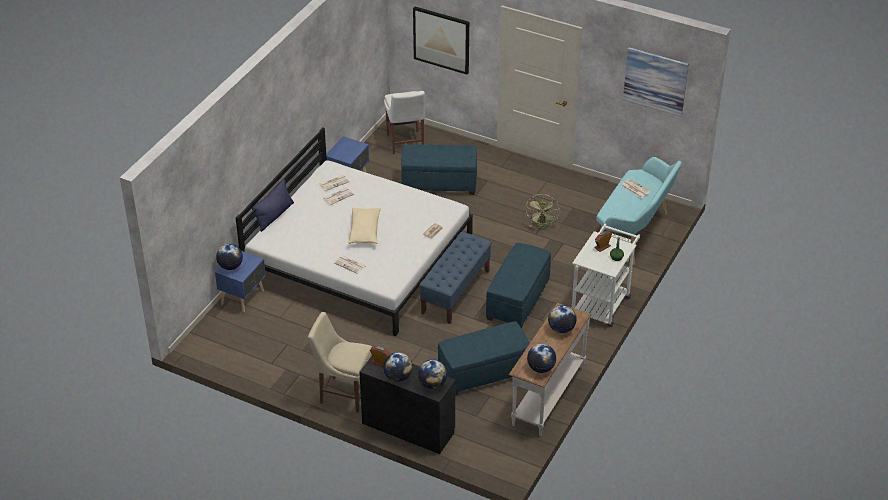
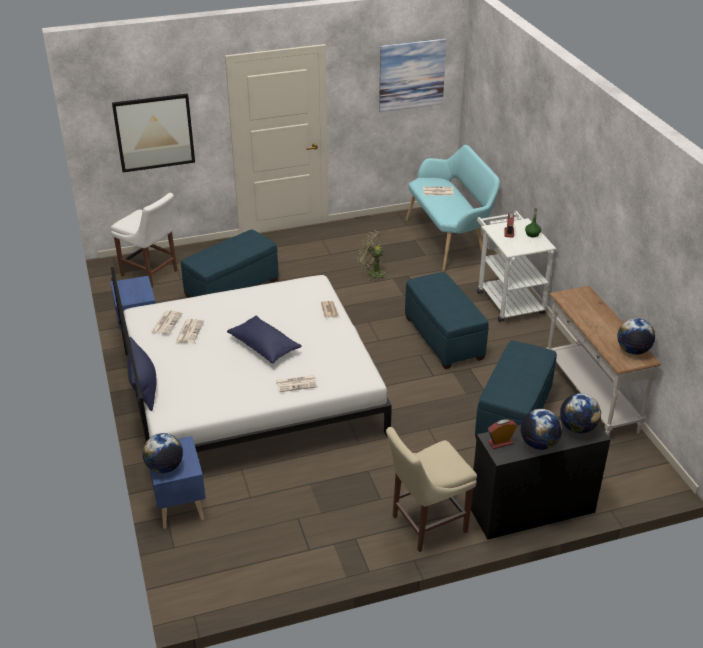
camera: 45 degrees left, 5 degrees down
beige pillow [349,208,381,244] -> blue pillow [227,315,302,364]
blue bench [419,232,492,324] -> none
green fan [526,194,560,229] -> green fan turned 150 degrees clockwise [357,230,388,282]
globe [548,305,577,333] -> none

